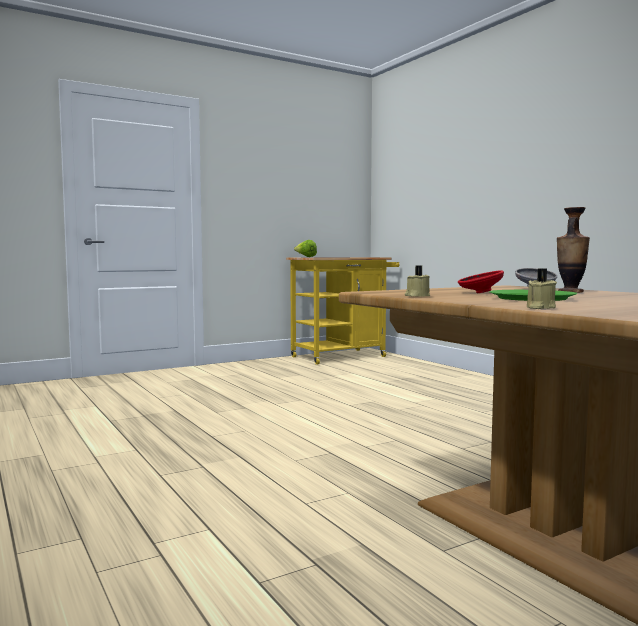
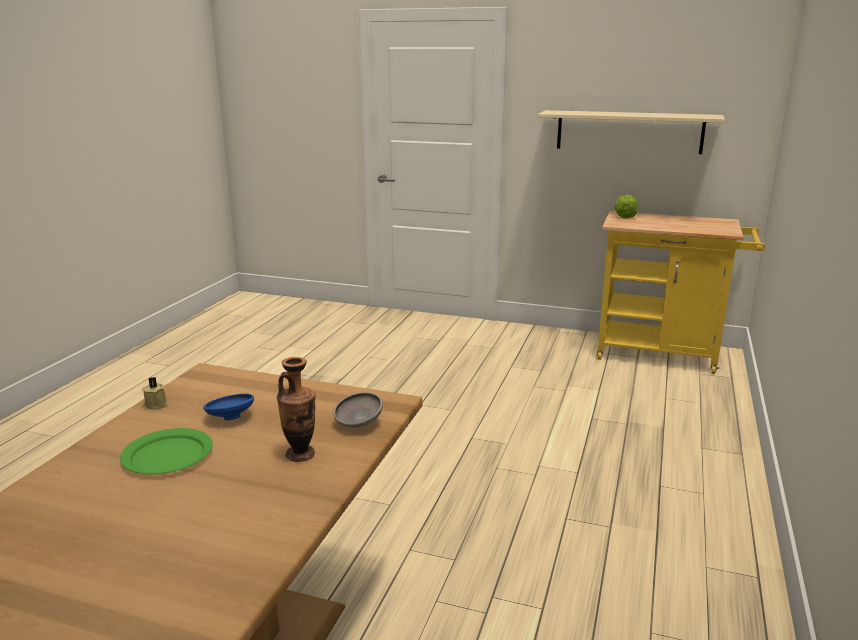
camera: 50 degrees right, 15 degrees up
red bowl [458,270,504,293] -> blue bowl [203,394,254,420]
beige candle [527,269,557,309] -> none
none -> beige shelf [538,110,725,154]

